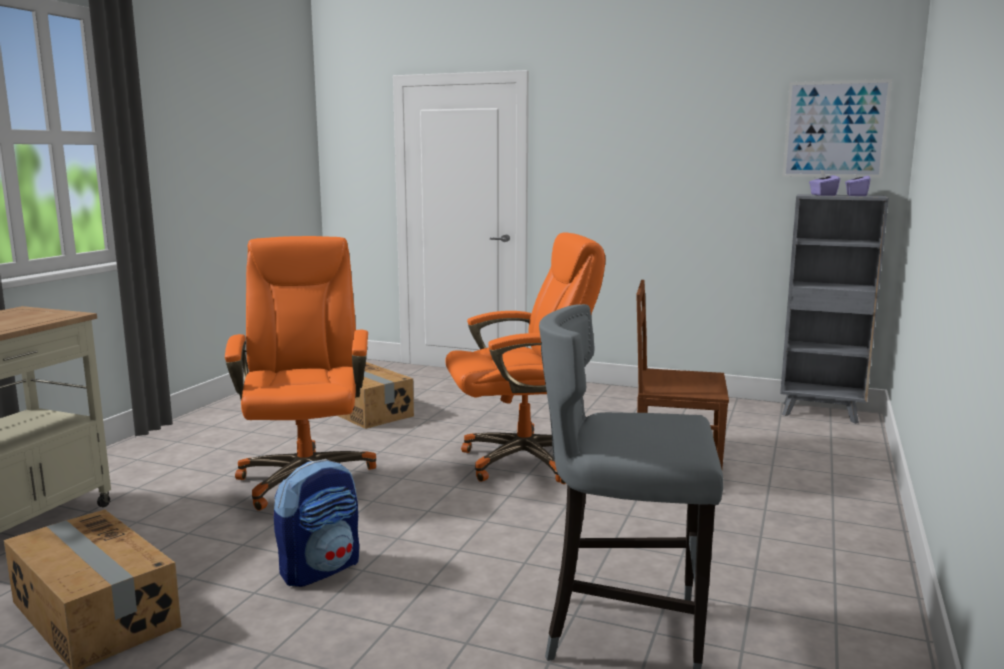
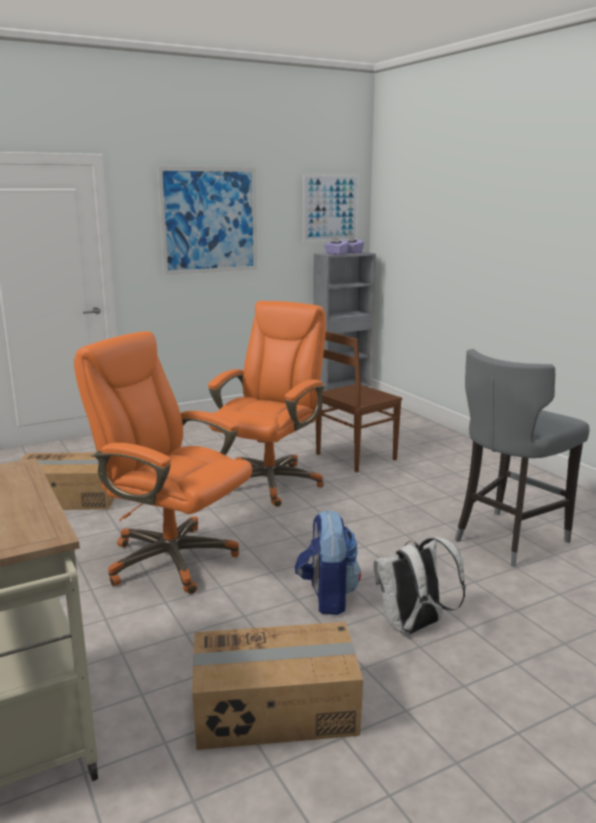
camera: 50 degrees left, 5 degrees up
none -> picture [158,166,257,275]
none -> white backpack [374,537,466,635]

